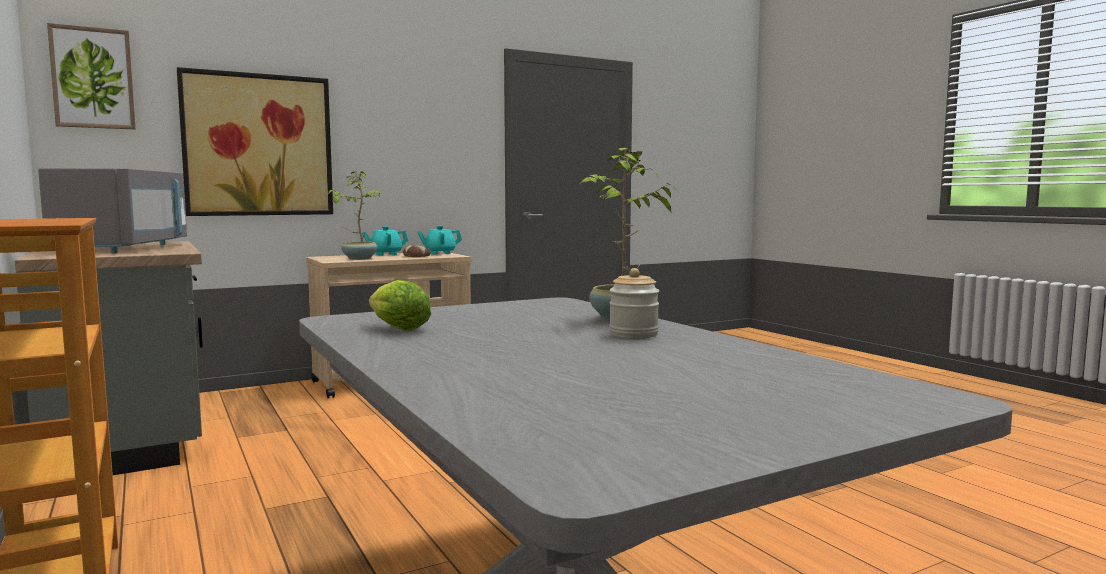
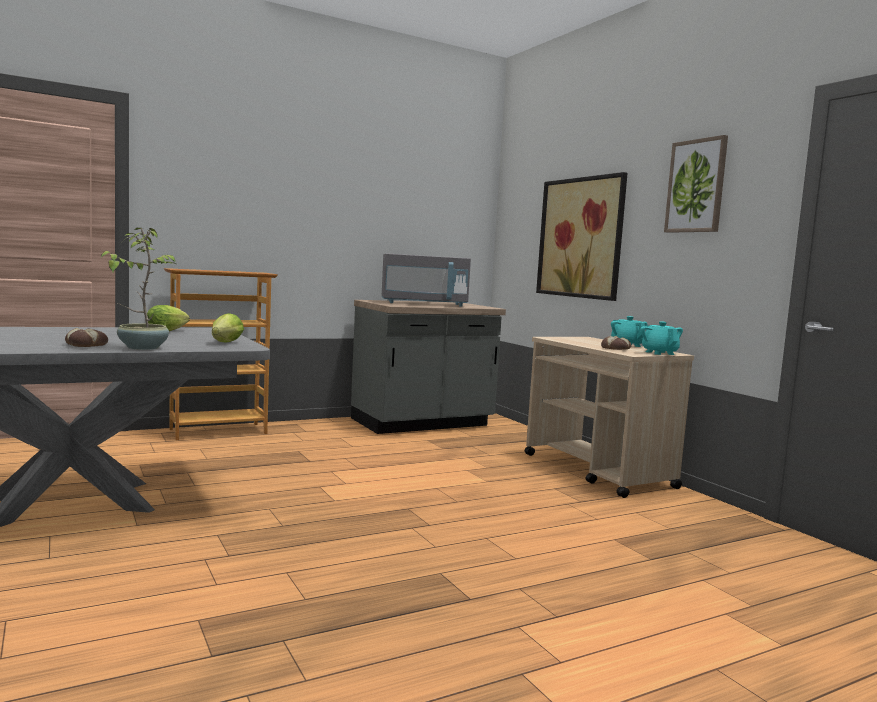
camera: 90 degrees right, 0 degrees up
picture [47,23,136,129] -> picture moved to [664,135,728,233]
potted plant [328,172,381,260] -> none
jar [609,268,659,339] -> bread [65,328,108,347]
none -> lettuce [212,313,244,342]

